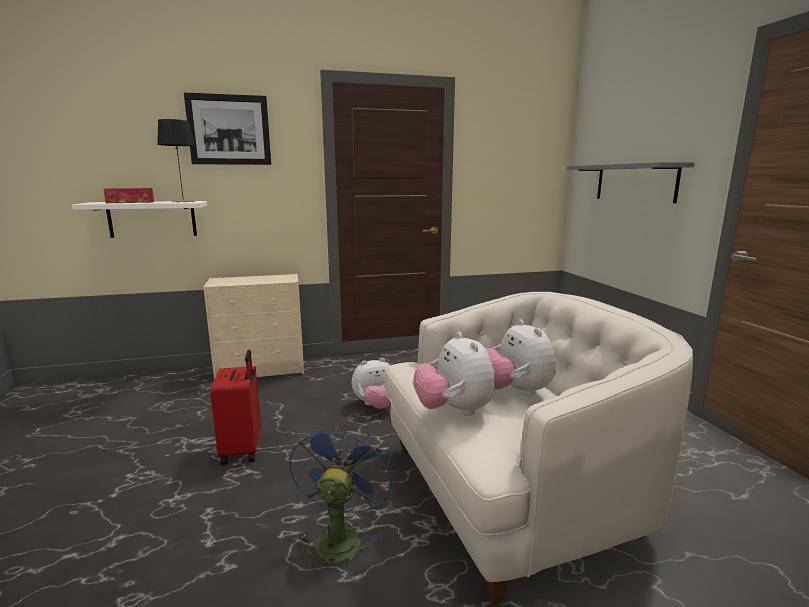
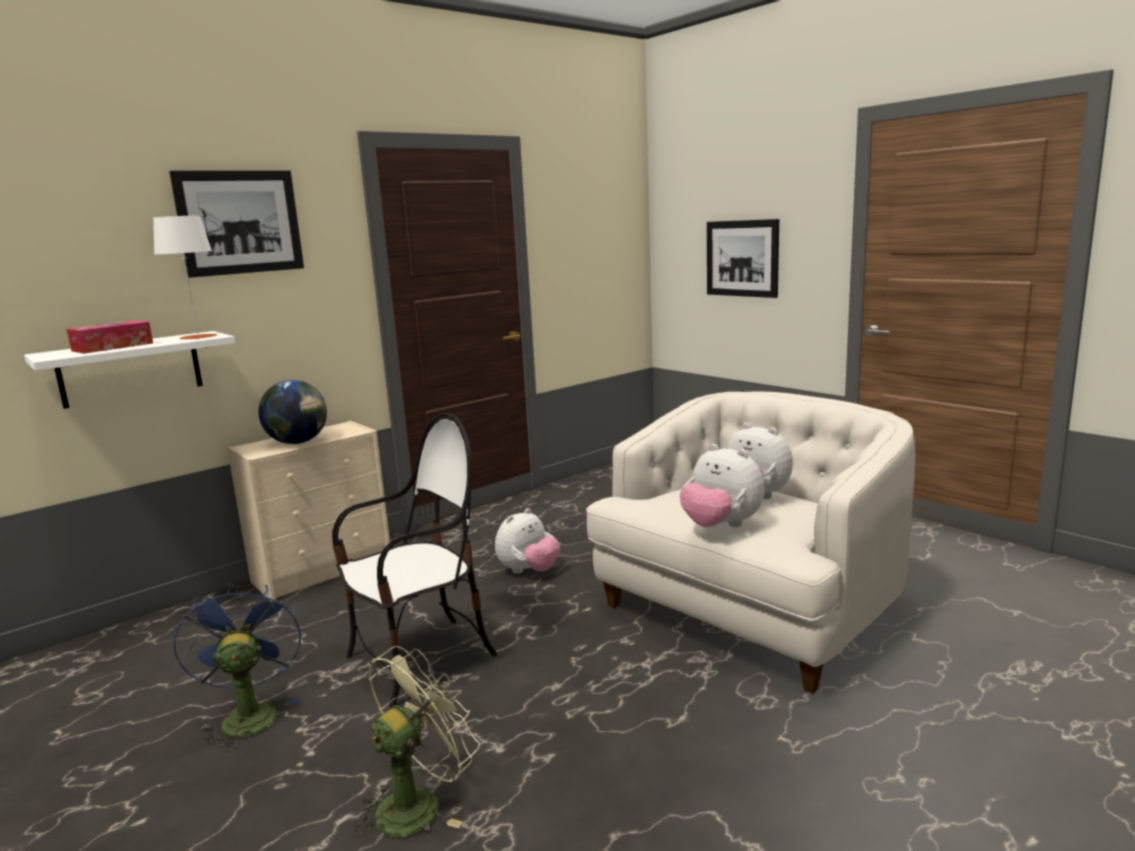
camera: 25 degrees left, 0 degrees up
black table lamp [157,119,196,203] -> white table lamp [153,215,217,339]
red suitcase [210,350,261,465] -> chair [332,413,497,708]
blue fan [289,420,393,575] -> blue fan moved to [173,582,301,751]
grey shelf [567,162,695,203] -> picture [707,219,779,298]
none -> globe [259,380,327,444]
none -> green fan [353,646,480,837]

